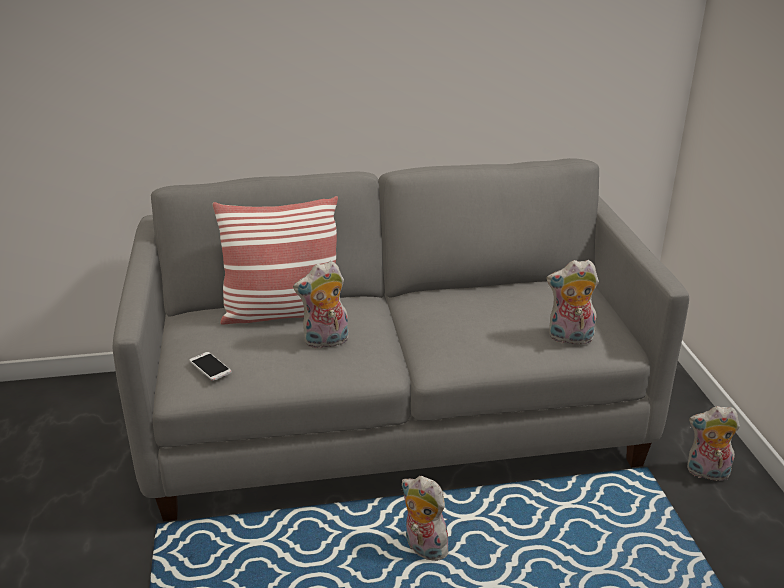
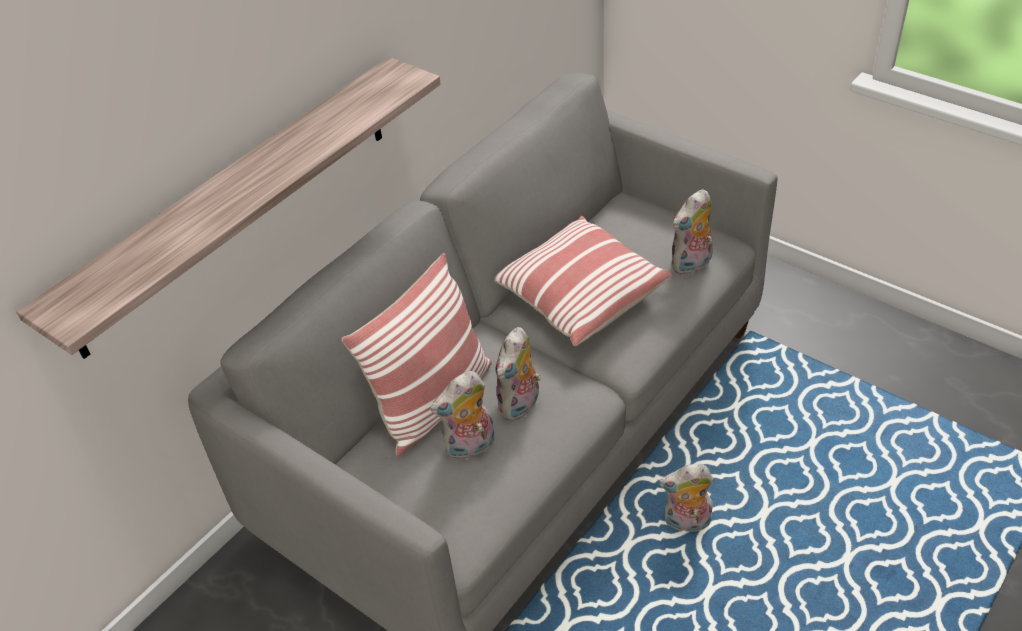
camera: 40 degrees left, 15 degrees up
phone [189,352,232,381] -> none
plush toy [687,406,740,481] -> plush toy moved to [430,371,495,460]
none -> shelf [16,57,441,359]
none -> pillow [494,216,672,346]

